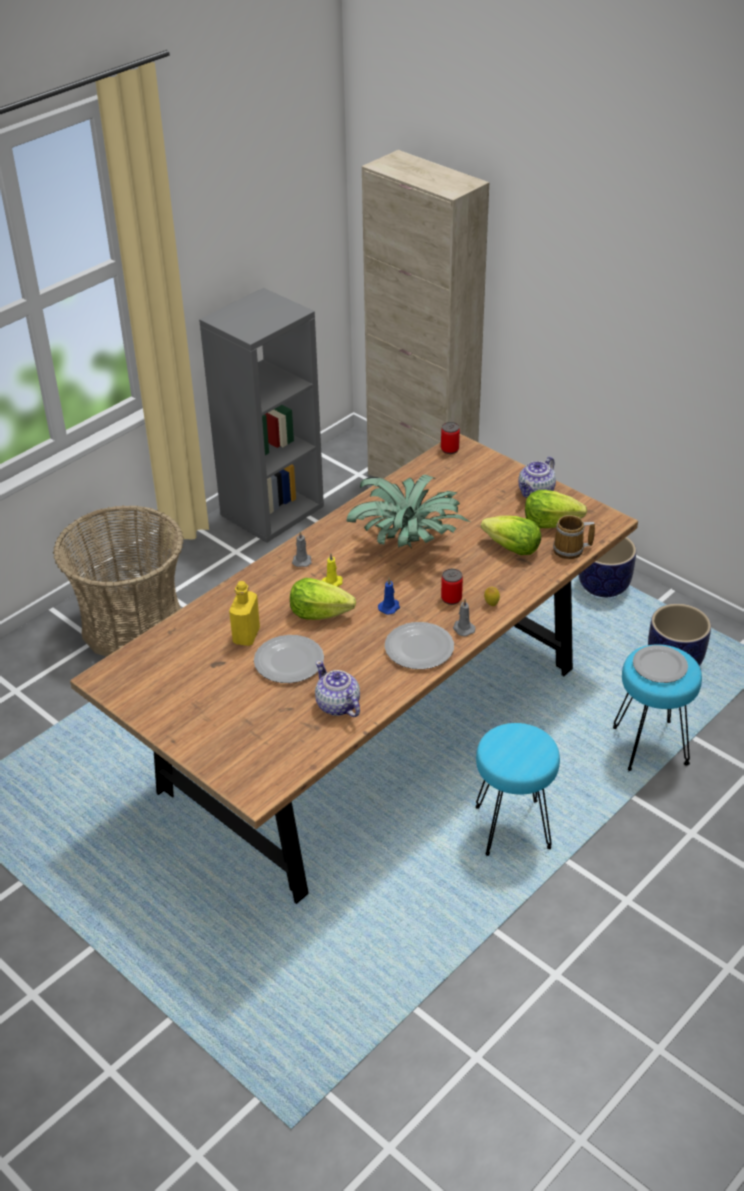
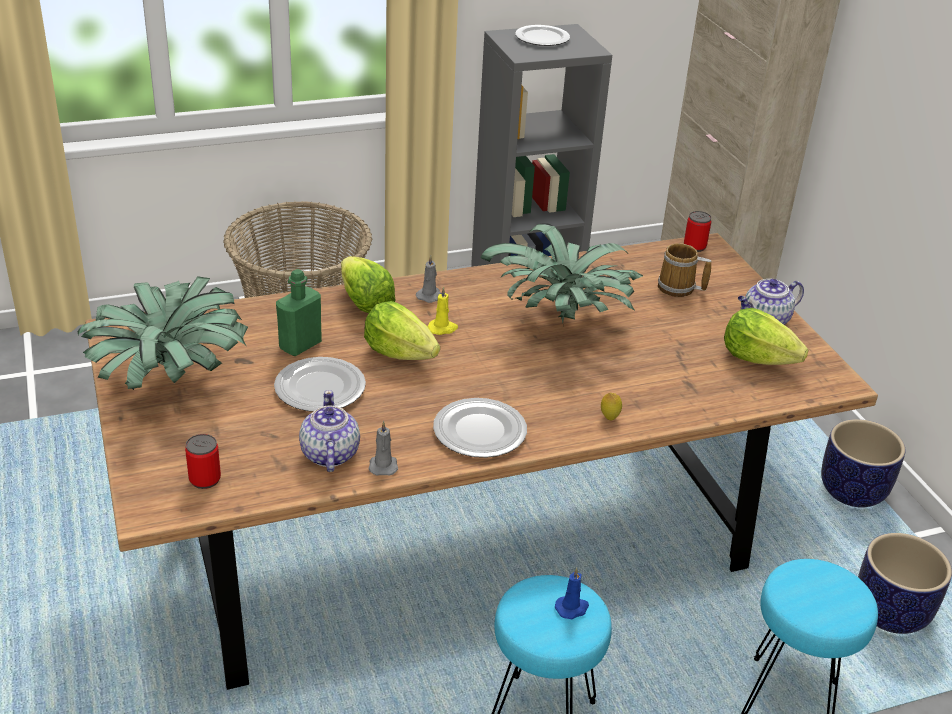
camera: 25 degrees right, 5 degrees down
yellow bottle [229,581,260,646] -> green bottle [276,269,322,356]
blue candle [378,578,400,615] -> blue candle moved to [555,568,589,619]
can [441,569,463,605] -> can moved to [185,434,221,489]
grey candle [453,599,475,636] -> grey candle moved to [368,421,398,476]
lettuce [481,516,541,555] -> lettuce moved to [341,256,396,313]
mug [553,515,595,559] -> mug moved to [658,243,711,297]
plate [633,645,688,683] -> plate moved to [515,25,570,46]
none -> potted plant [78,276,248,390]

